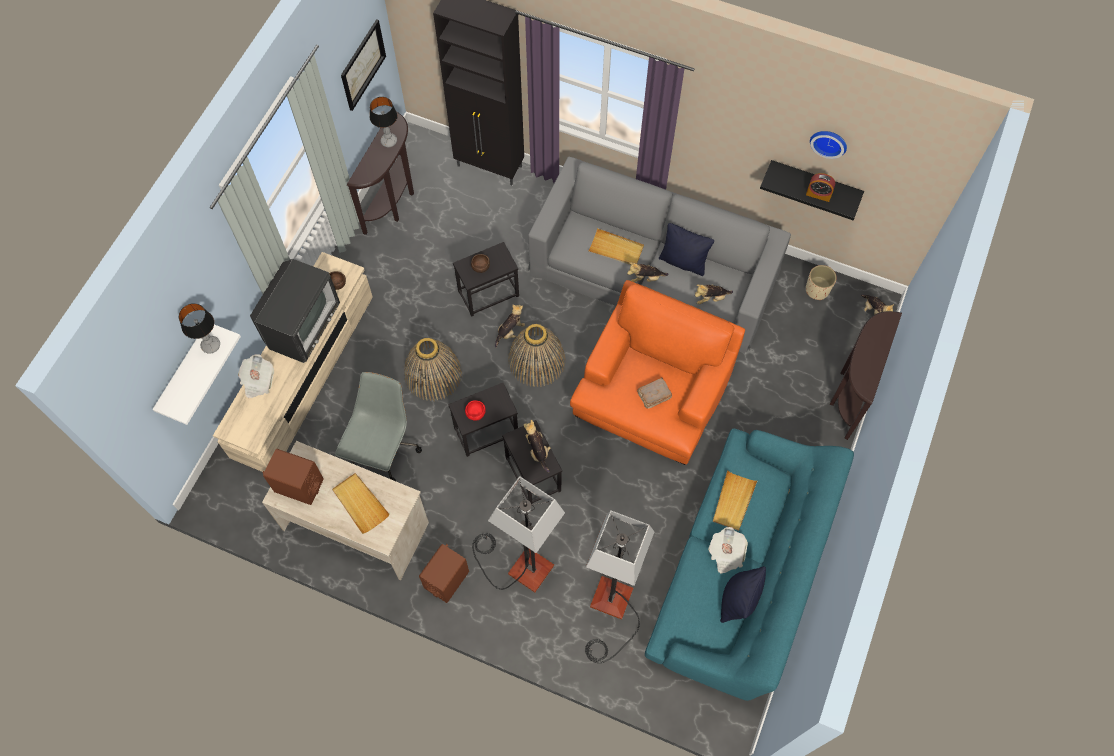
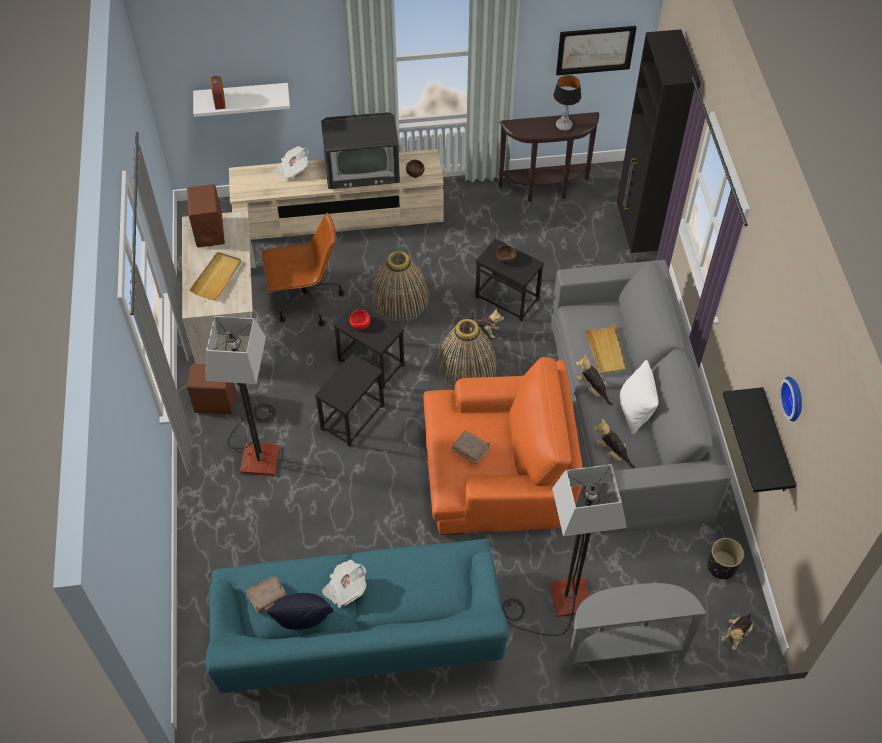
camera: 60 degrees right, 10 degrees down
table lamp [179,303,220,354] -> none
grey office chair [335,372,422,481] -> brown office chair [262,213,345,326]
plush toy [524,420,551,473] -> none
floor lamp [585,510,654,663] -> floor lamp moved to [502,464,627,636]
black pillow [659,223,714,276] -> white pillow [620,360,658,434]
beige tray [713,470,758,531] -> none
alarm clock [806,173,835,202] -> alarm clock moved to [210,76,226,110]
beige planter [806,265,837,300] -> black planter [707,538,744,579]
brown console table [830,311,902,440] -> grey console table [566,583,707,674]
none -> brown book [246,576,288,613]

